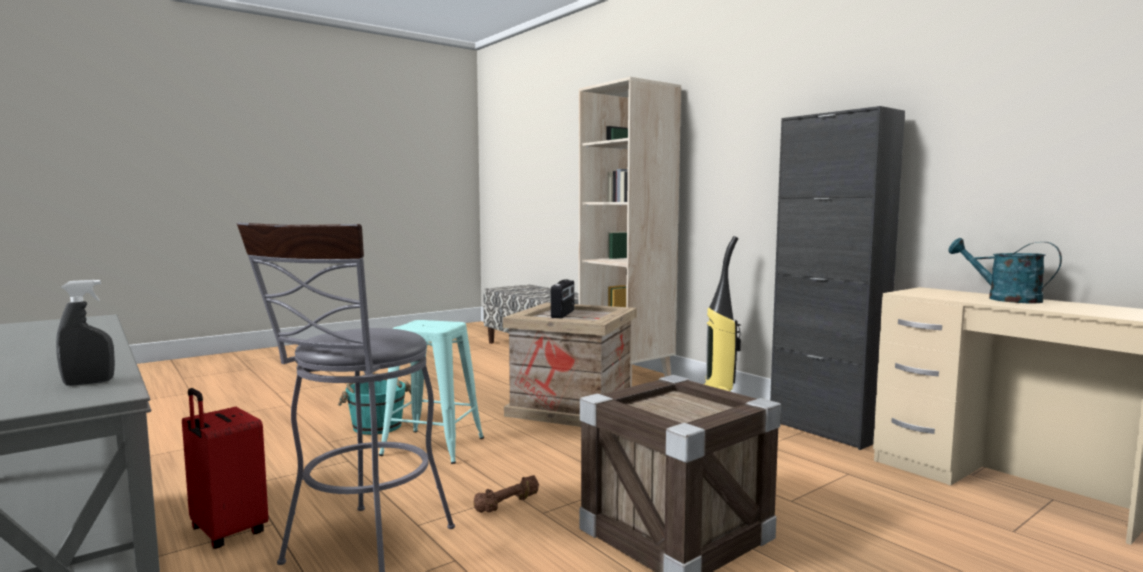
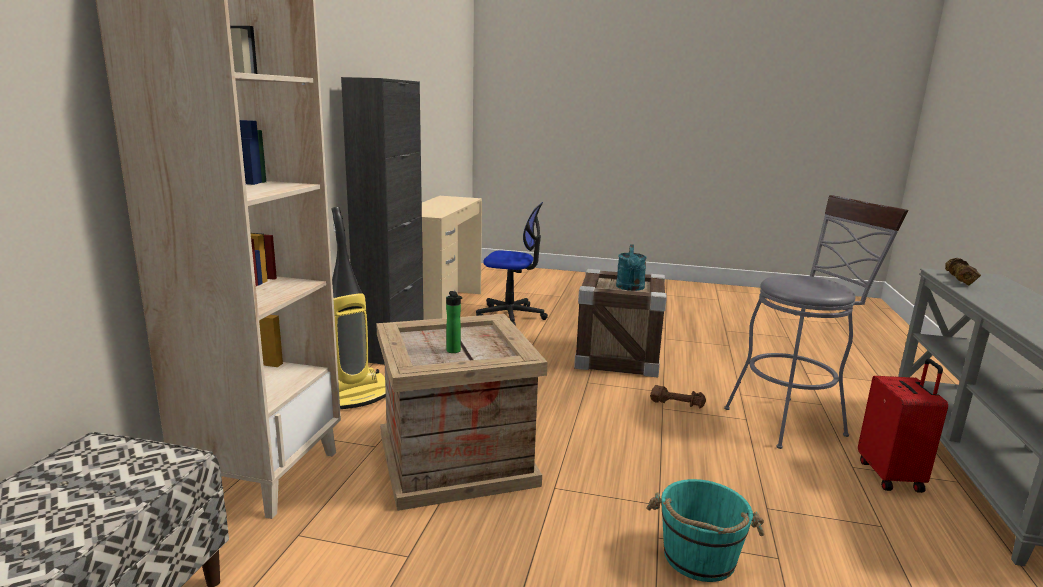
camera: 130 degrees left, 10 degrees up
grey spray bottle [56,280,115,386] -> brown dumbbell [945,258,981,286]
turquoise stool [379,320,484,464] -> none
radio [551,280,574,319] -> bottle [446,291,462,353]
turquoise watering can [949,238,1062,303] -> turquoise watering can moved to [616,244,647,291]
none -> office chair [476,202,548,326]

